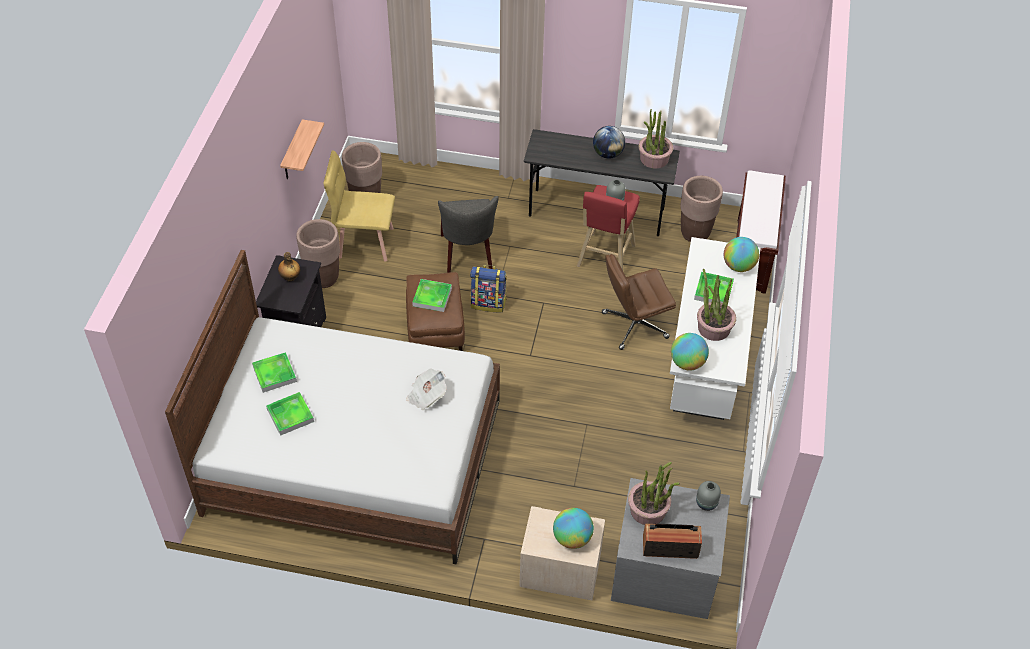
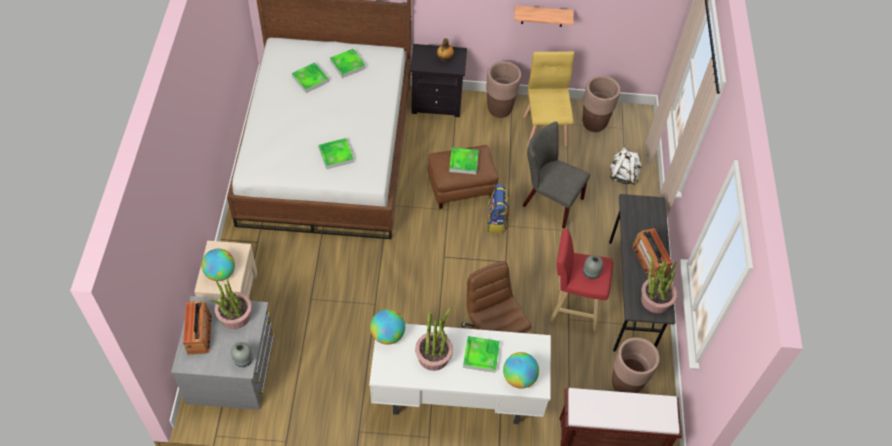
camera: 80 degrees right, 5 degrees up
newspaper [406,368,447,410] -> tray [318,138,354,169]
grey chair [438,196,499,273] -> grey chair turned 45 degrees clockwise [523,121,590,229]
globe [593,126,625,159] -> radio [632,228,672,277]
none -> white backpack [610,148,642,185]

